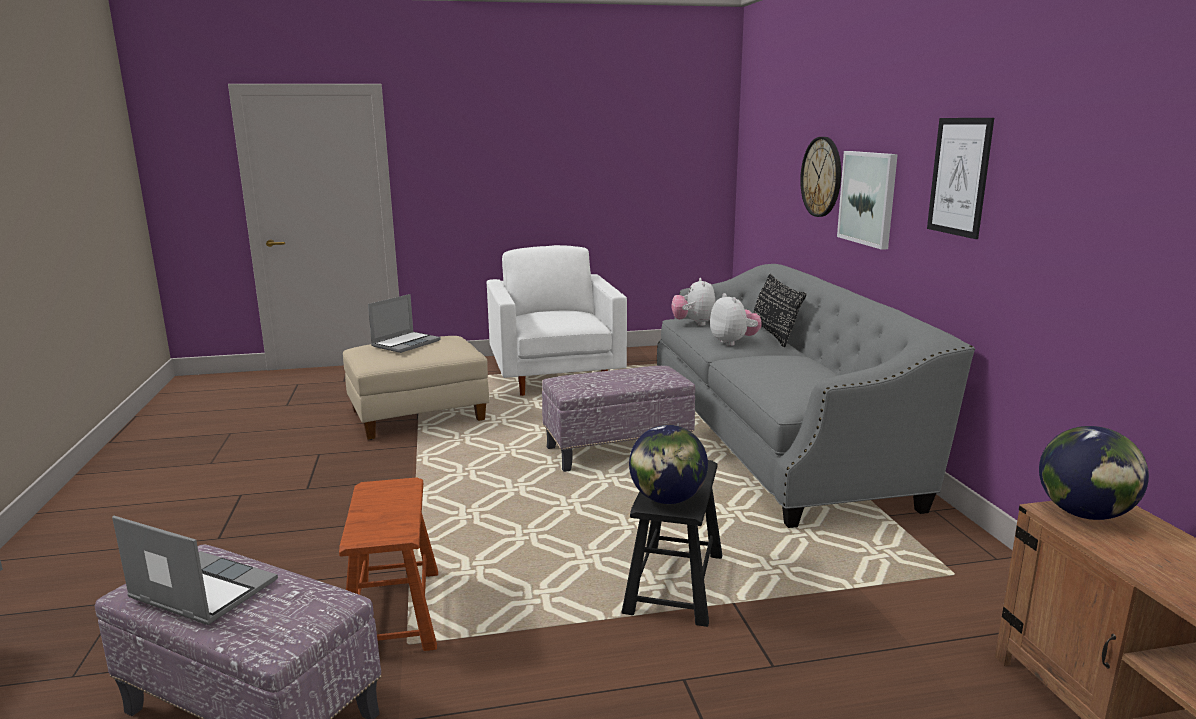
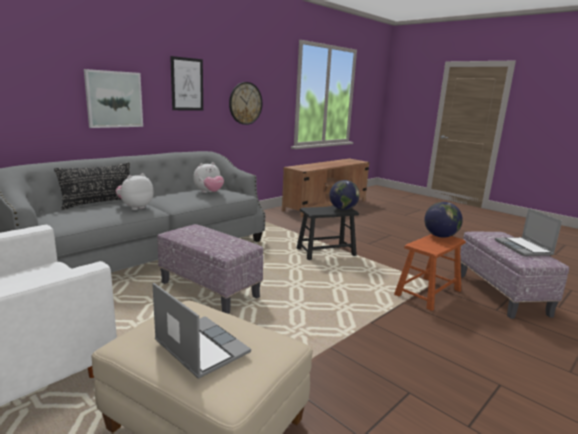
camera: 125 degrees left, 0 degrees up
laptop [368,294,440,353] -> laptop turned 45 degrees clockwise [152,283,251,379]
plush toy [671,278,715,326] -> plush toy moved to [193,162,224,193]
wall clock [800,137,841,217] -> wall clock moved to [229,82,262,125]
globe [1039,426,1149,520] -> globe moved to [424,202,463,238]

